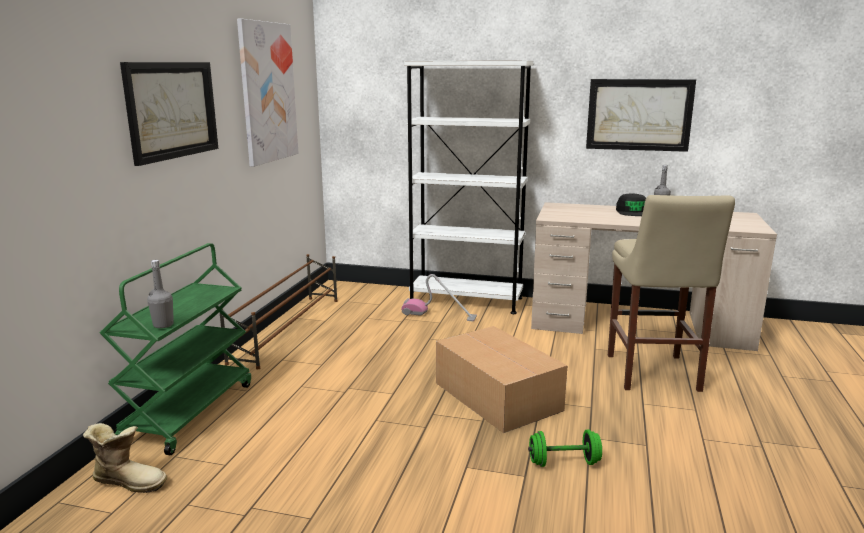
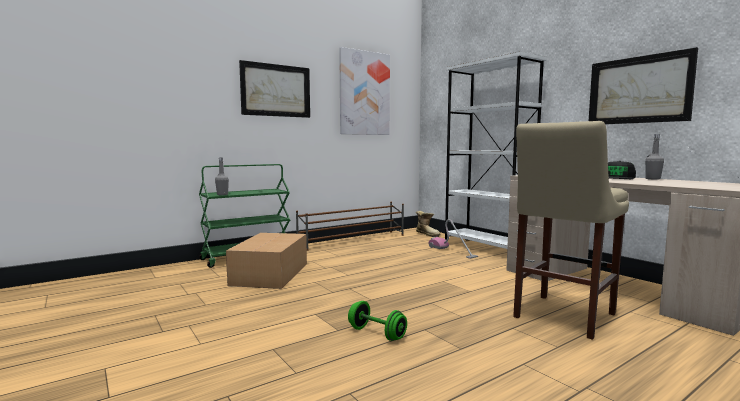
camera: 40 degrees right, 10 degrees down
boot [83,423,167,493] -> boot moved to [416,211,440,237]
cardboard box [436,326,568,433] -> cardboard box moved to [226,233,307,289]

